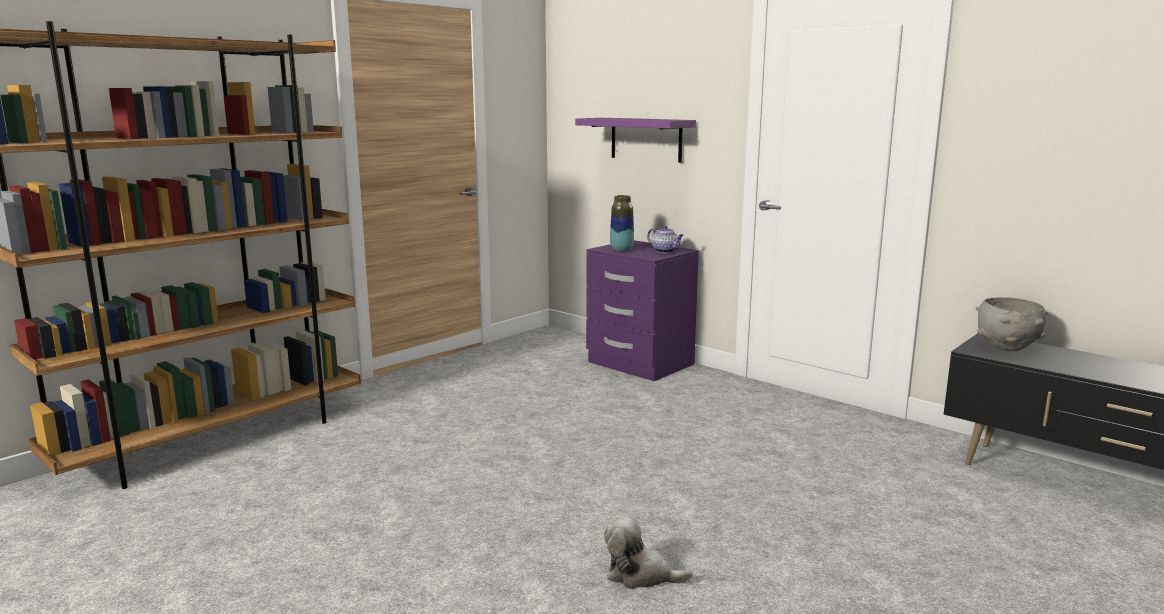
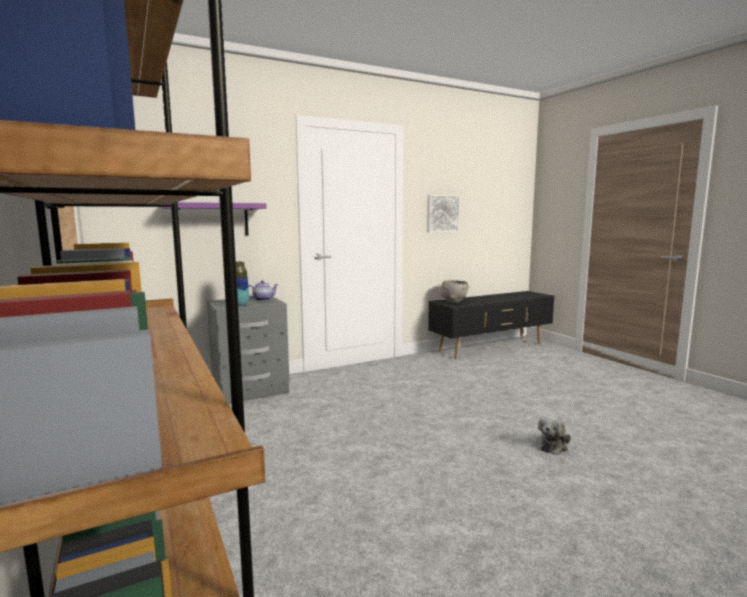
camera: 70 degrees left, 5 degrees down
purple nightstand [586,240,699,381] -> grey nightstand [207,297,290,404]
none -> picture [427,195,460,233]

